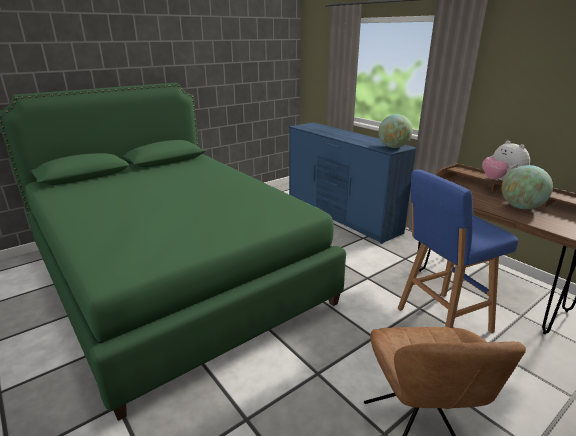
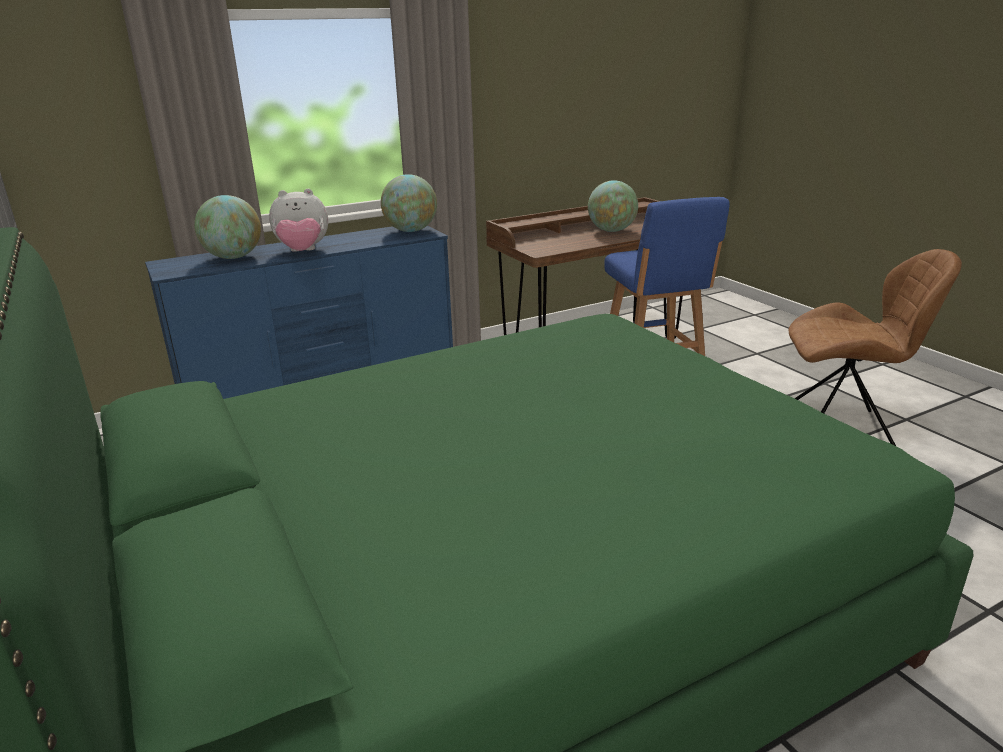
camera: 80 degrees left, 0 degrees up
plush toy [482,140,530,180] -> plush toy moved to [269,189,328,252]
none -> globe [194,195,261,259]

